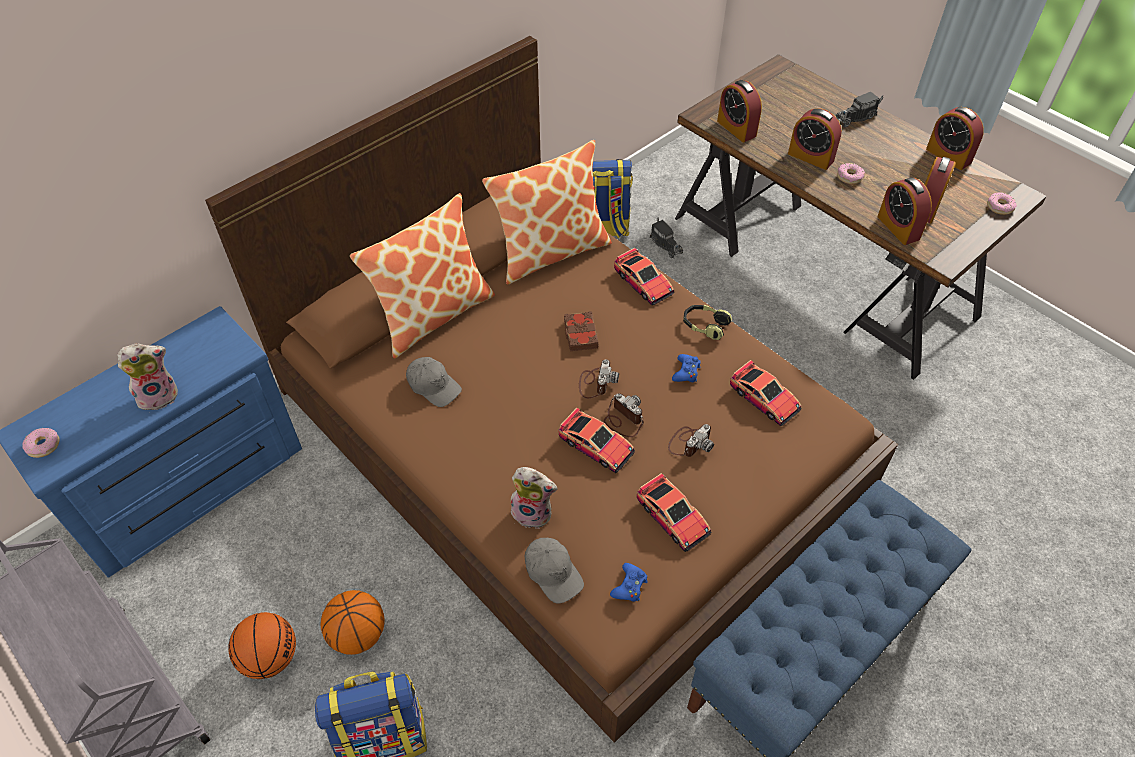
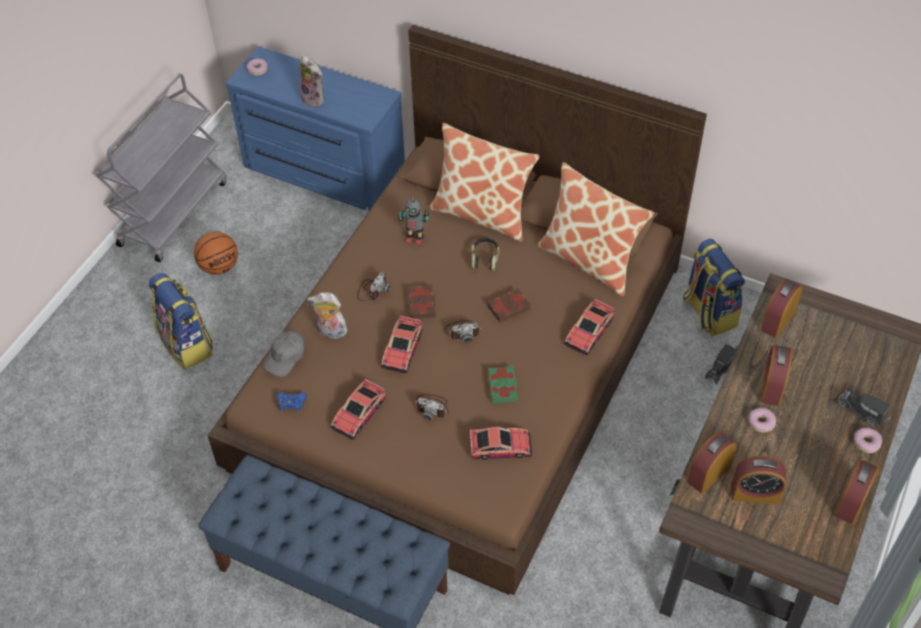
camera: 70 degrees right, 0 degrees up
basketball [321,590,385,655] -> none
grey cap [406,357,462,407] -> toy robot [399,196,429,245]
plush toy [511,467,557,529] -> plush toy turned 105 degrees clockwise [307,292,349,339]
camera [604,393,644,437] -> camera moved to [357,272,391,301]
blue game controller [672,354,701,382] -> green book [488,366,518,403]
headphones [683,305,732,340] -> headphones moved to [471,238,499,270]
toy car [730,360,801,426] -> toy car turned 120 degrees counterclockwise [470,427,532,460]
donut [987,192,1017,215] -> donut moved to [854,427,882,453]
none -> brown book [408,284,435,319]

